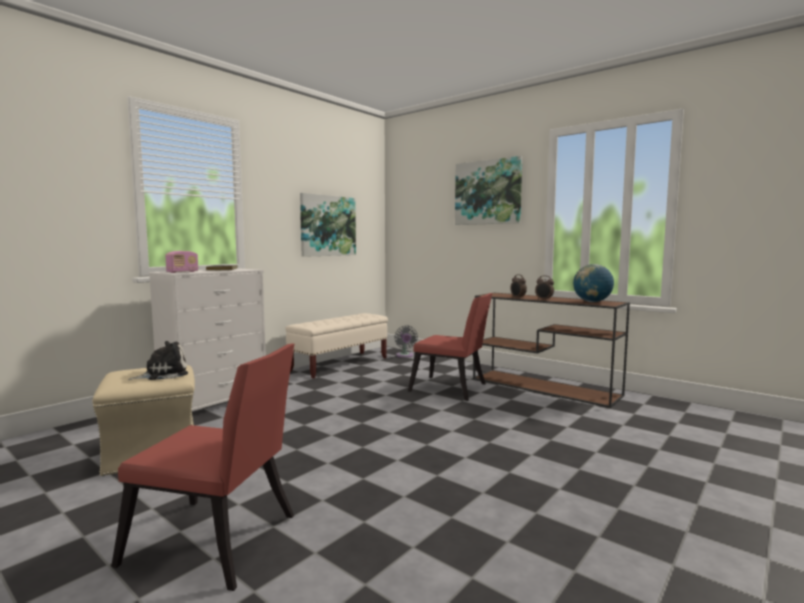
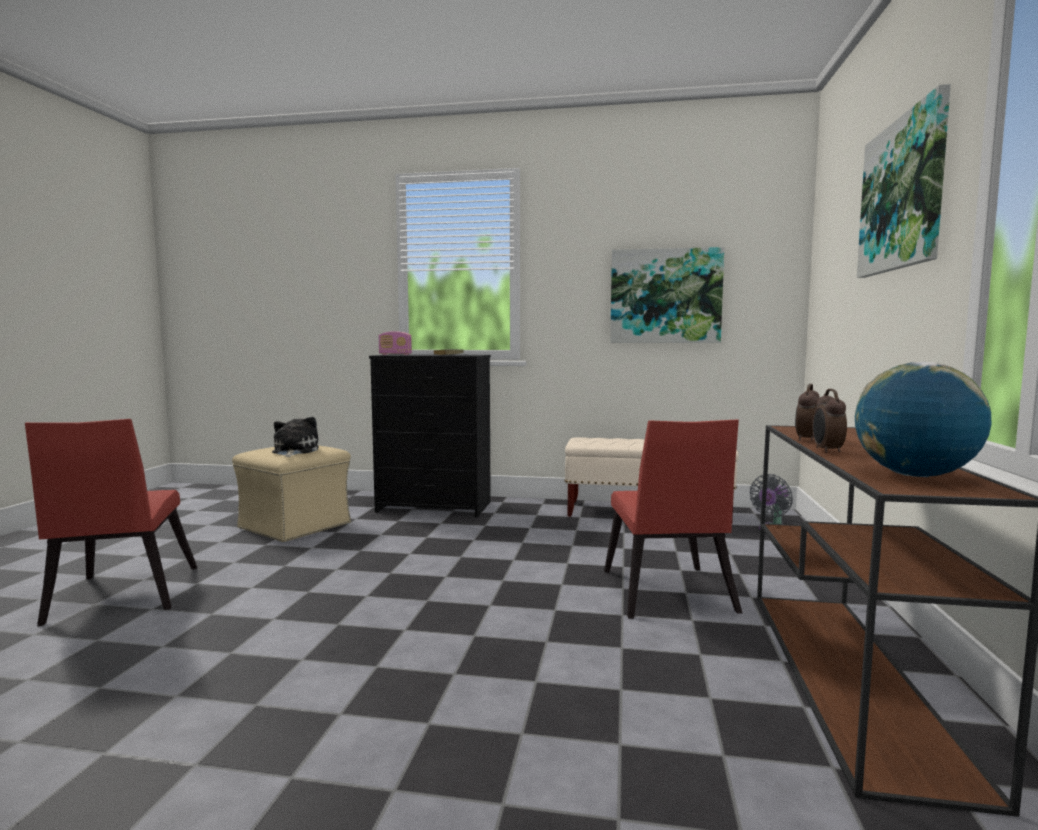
camera: 60 degrees right, 0 degrees up
plush toy [128,341,188,380] -> plush toy turned 120 degrees counterclockwise [272,417,319,457]
white dresser [148,268,266,411] -> black dresser [369,354,491,518]

